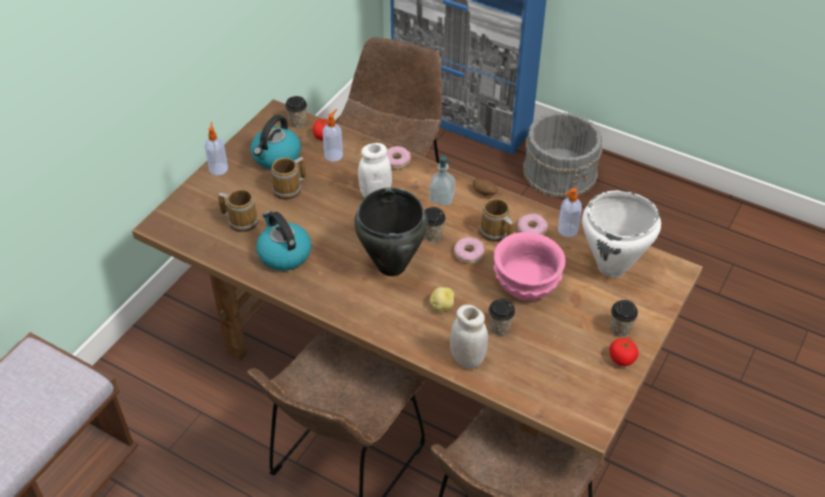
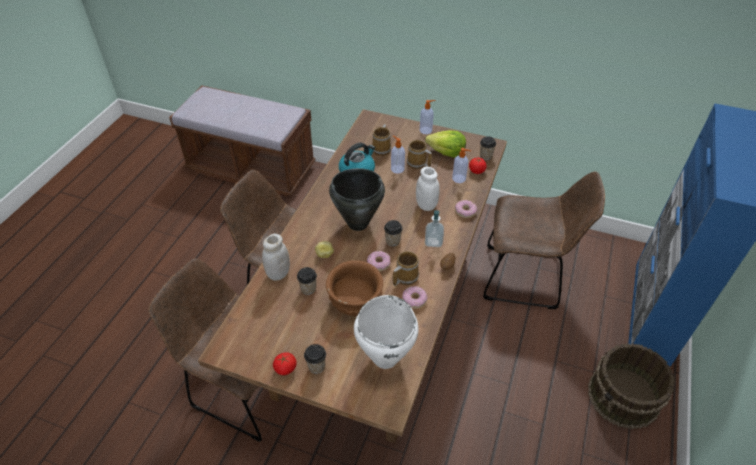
camera: 80 degrees right, 0 degrees up
kettle [251,115,301,169] -> lettuce [425,130,466,158]
pink bowl [493,232,565,301] -> brown bowl [326,260,383,317]
grey bucket [523,112,603,198] -> brown bucket [588,343,675,429]
soap dispenser [558,188,582,237] -> soap dispenser moved to [391,136,405,174]

